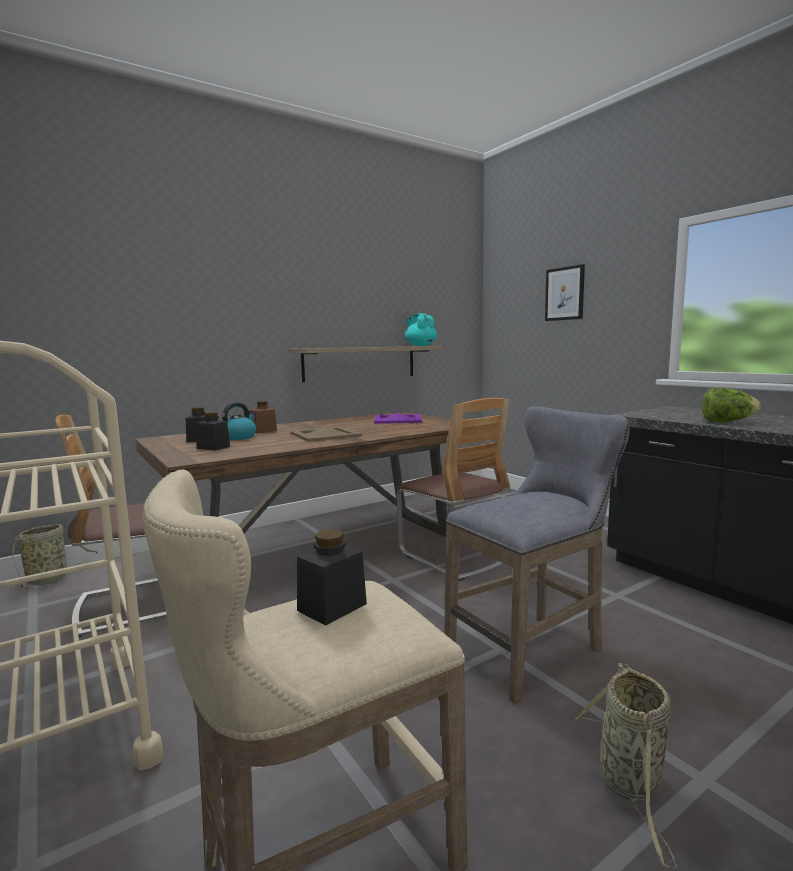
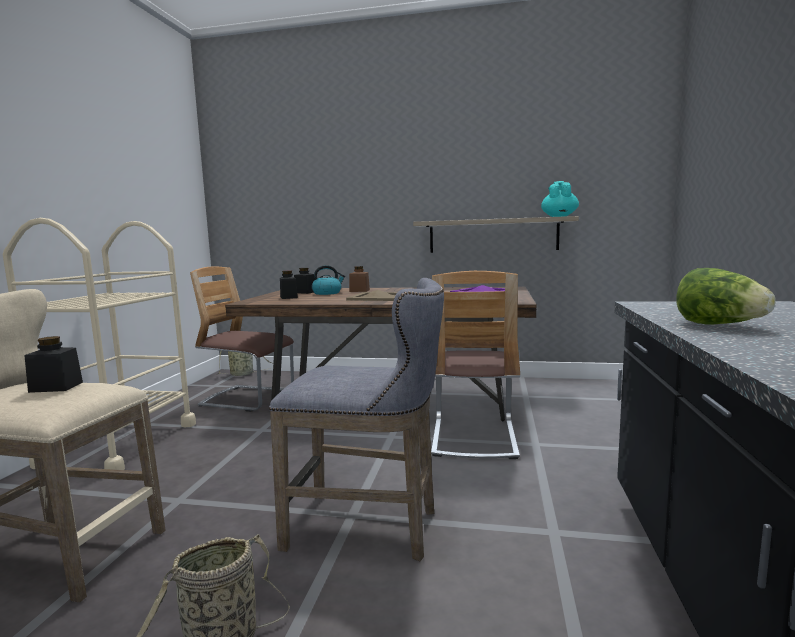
camera: 45 degrees right, 0 degrees up
picture [545,264,585,321] -> none

